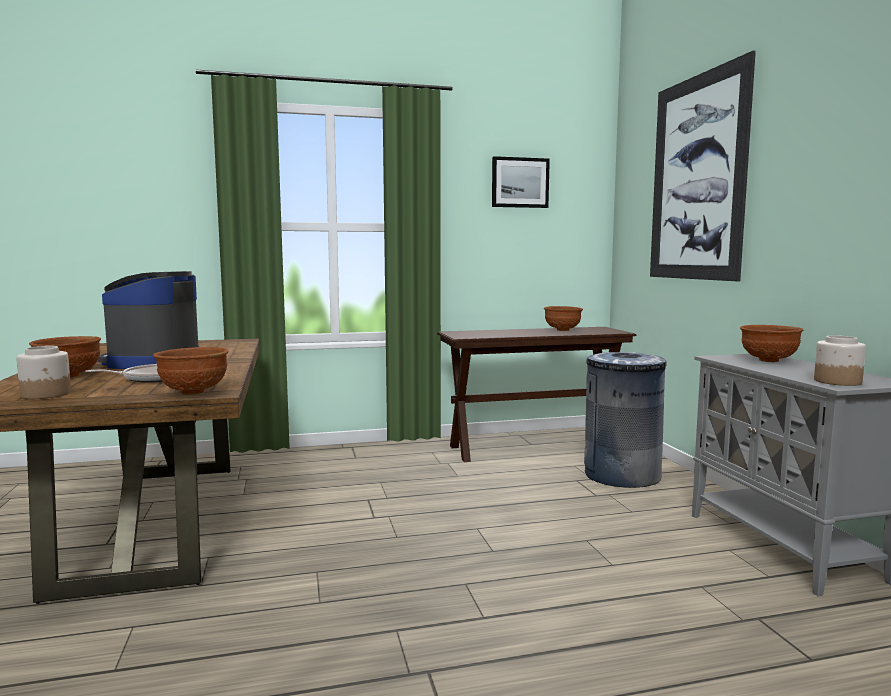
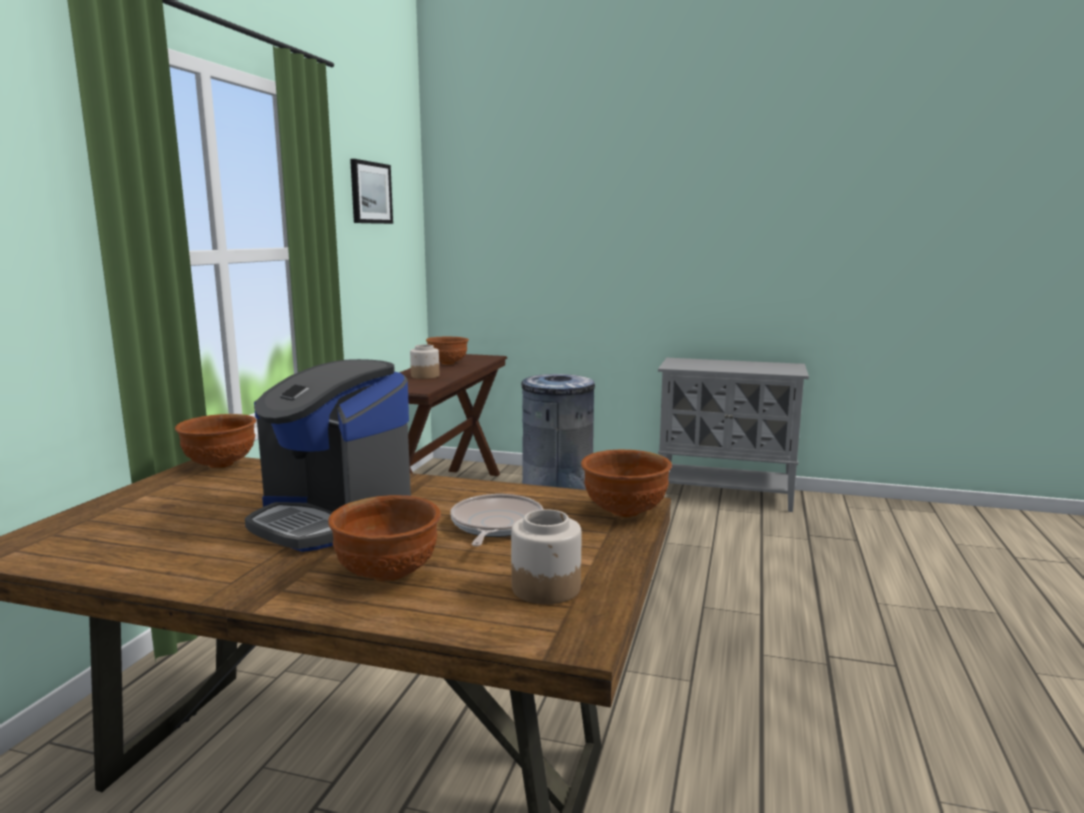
camera: 60 degrees left, 5 degrees up
picture [650,51,756,281] -> none
brown bowl [740,325,803,362] -> brown bowl moved to [175,414,256,469]
jar [814,335,866,386] -> jar moved to [410,344,439,379]

